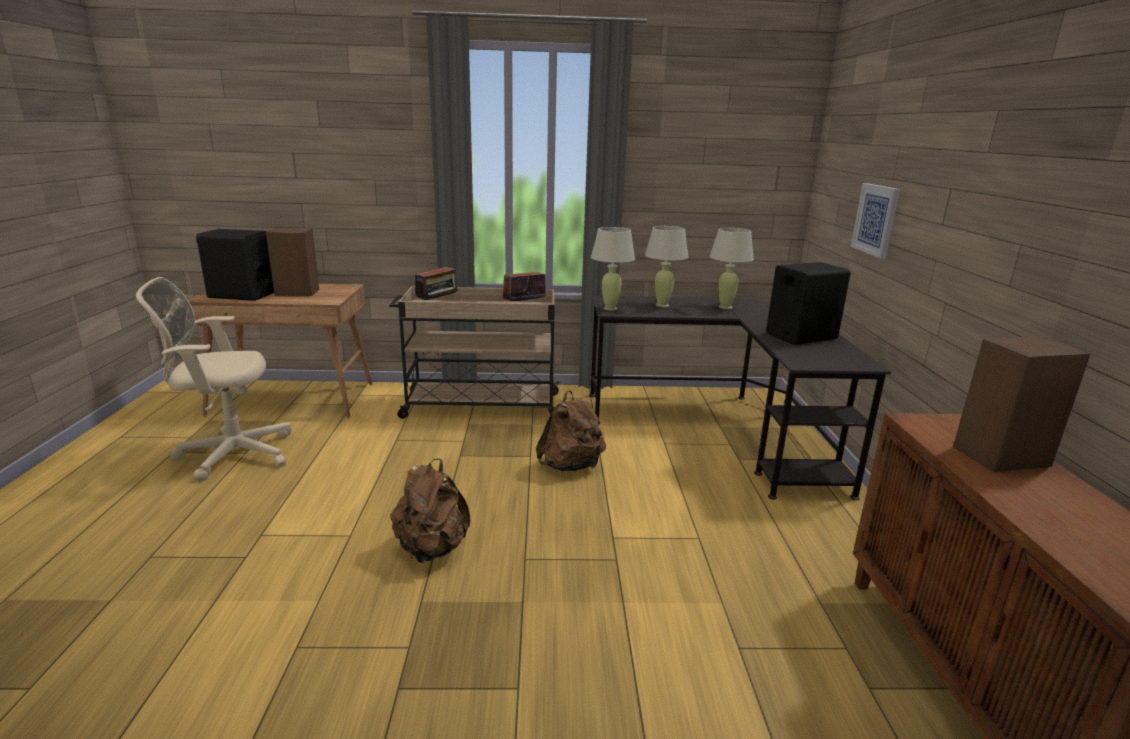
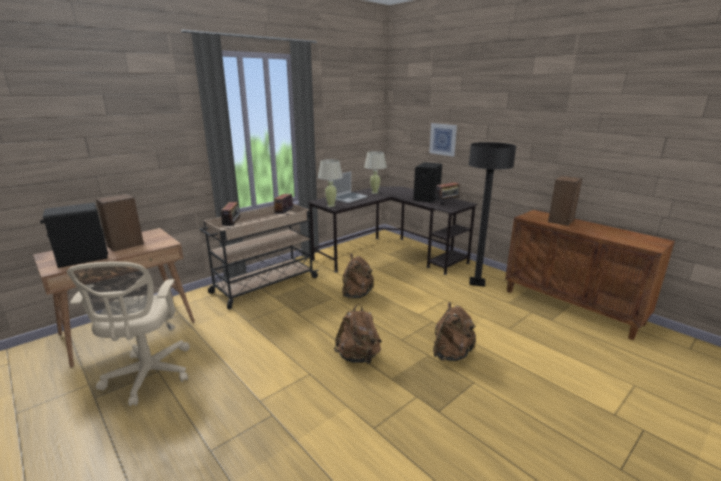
camera: 40 degrees left, 0 degrees up
beige office chair [136,277,291,482] -> beige office chair turned 45 degrees counterclockwise [67,262,190,406]
beige table lamp [645,226,688,307] -> laptop [331,171,367,203]
none -> brown backpack [433,302,476,361]
none -> radio [435,182,460,204]
none -> black floor lamp [469,142,516,287]

